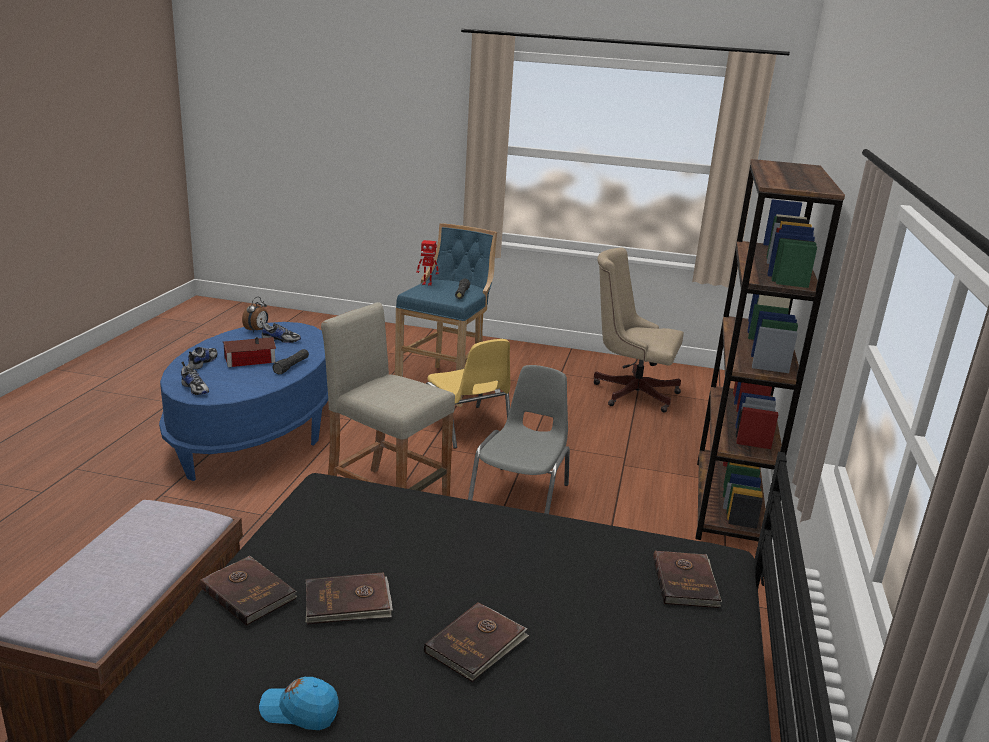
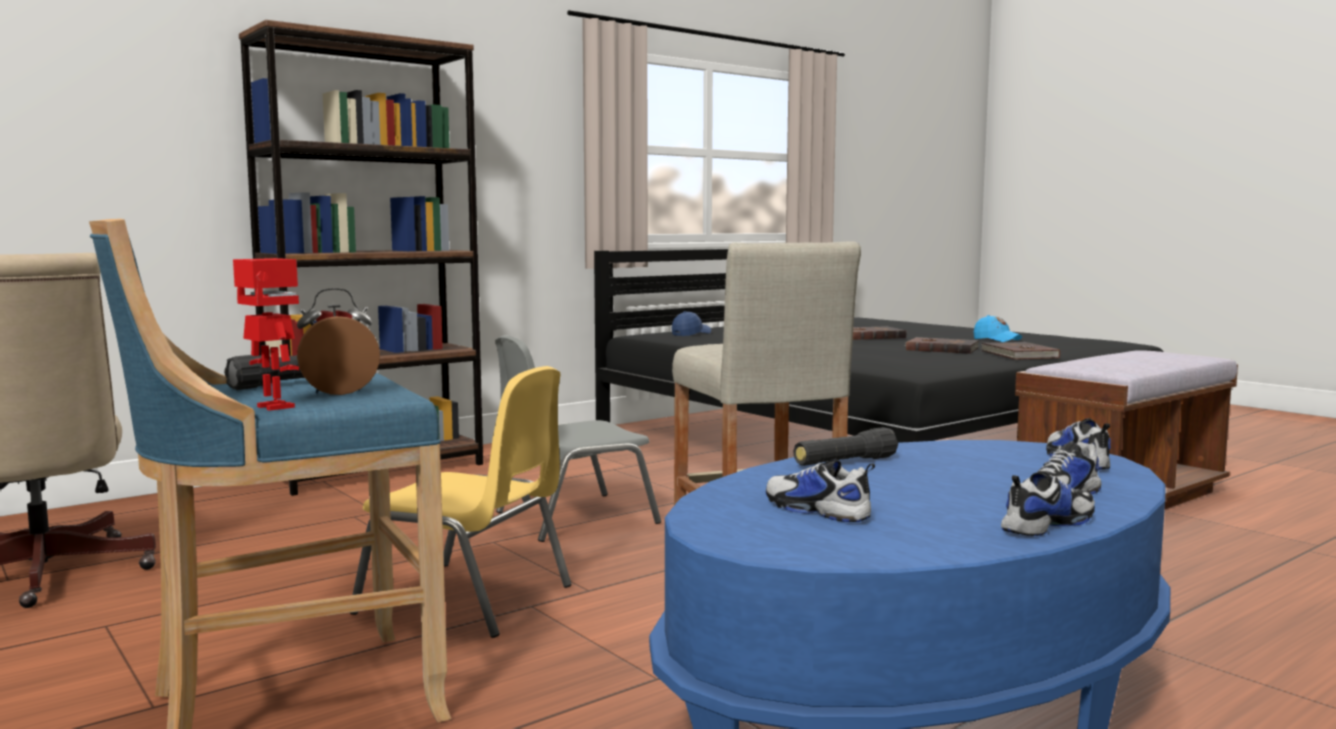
camera: 140 degrees left, 15 degrees down
toy house [223,337,276,367] -> none
alarm clock [242,297,268,333] -> alarm clock moved to [297,288,380,395]
yellow chair [426,339,510,449] -> yellow chair turned 105 degrees clockwise [350,366,572,638]
brown book [653,551,722,608] -> blue cap [672,311,711,336]
none -> shoe [1001,471,1095,536]

